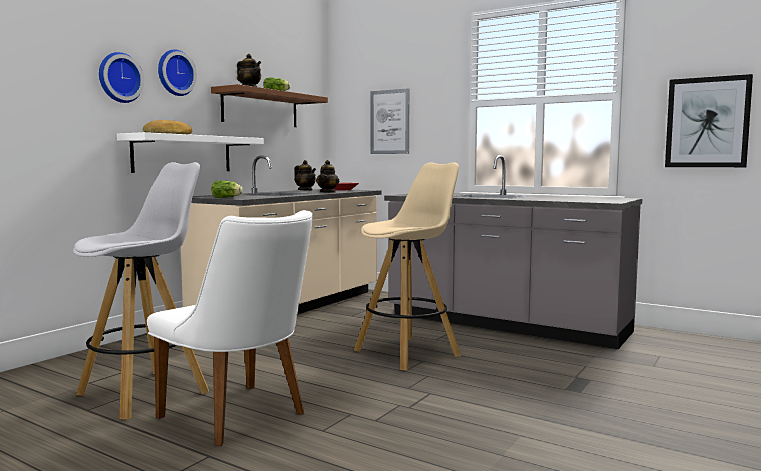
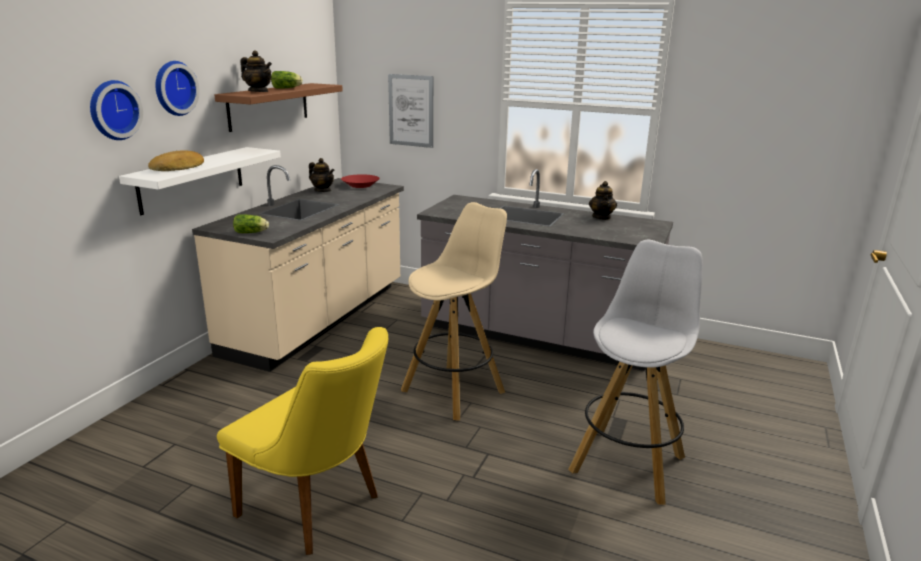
camera: 10 degrees left, 15 degrees up
white stool [73,162,209,420] -> white stool moved to [568,240,703,505]
white chair [147,210,313,446] -> yellow chair [217,327,388,555]
teapot [316,160,339,193] -> teapot moved to [589,181,617,220]
picture [665,74,753,167] -> none

